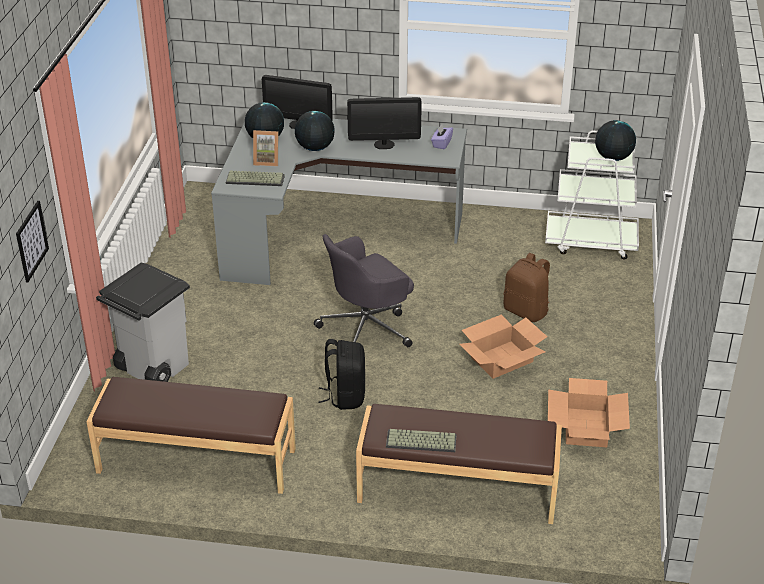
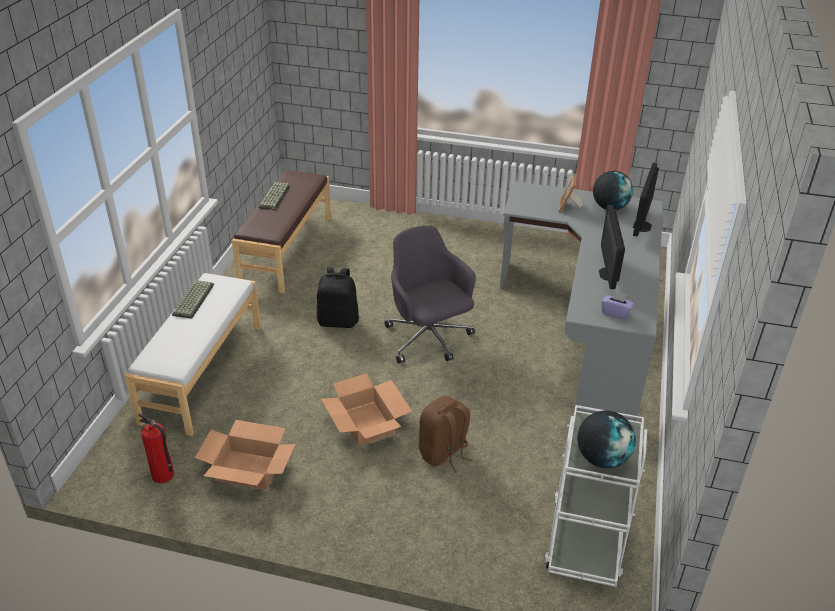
camera: 95 degrees right, 0 degrees up
picture [16,201,49,283] -> none
grey trash can [96,263,190,382] -> none
keyboard [226,171,285,186] -> keyboard moved to [259,182,290,210]
globe [295,111,335,151] -> none
brown bench [356,404,562,524] -> white bench [125,273,261,436]
none -> fire extinguisher [138,413,174,483]

